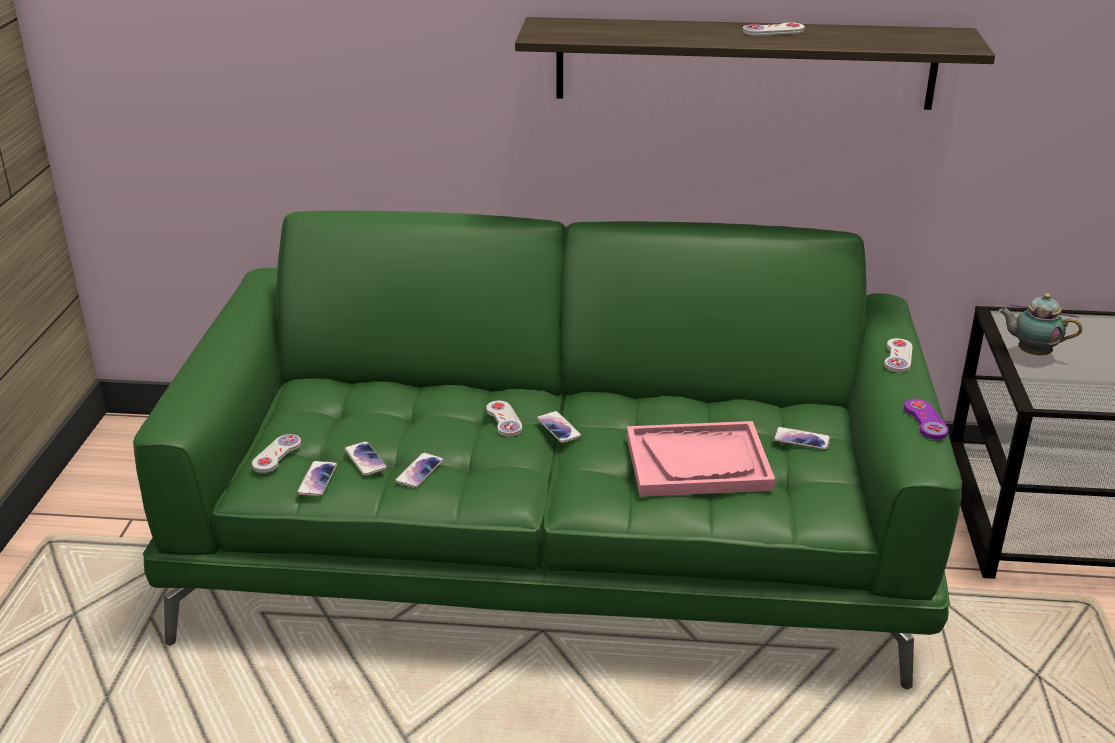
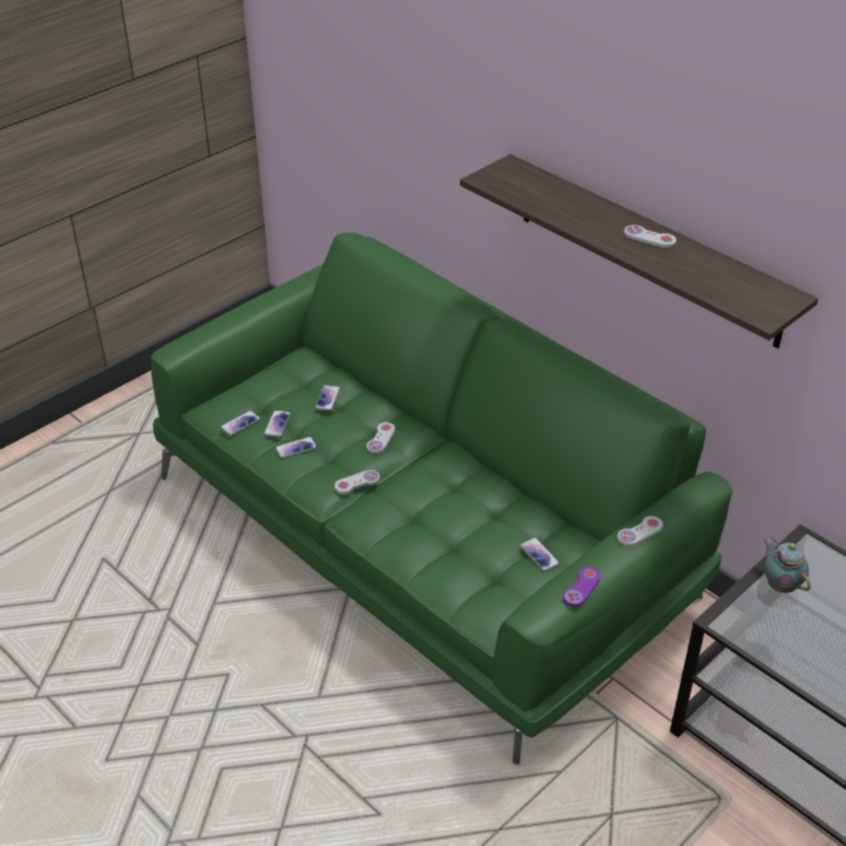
camera: 40 degrees right, 10 degrees up
white game controller [252,434,301,473] -> white game controller moved to [334,470,380,494]
phone [536,411,582,443] -> phone moved to [315,385,340,411]
pink tray [627,421,775,497] -> none

